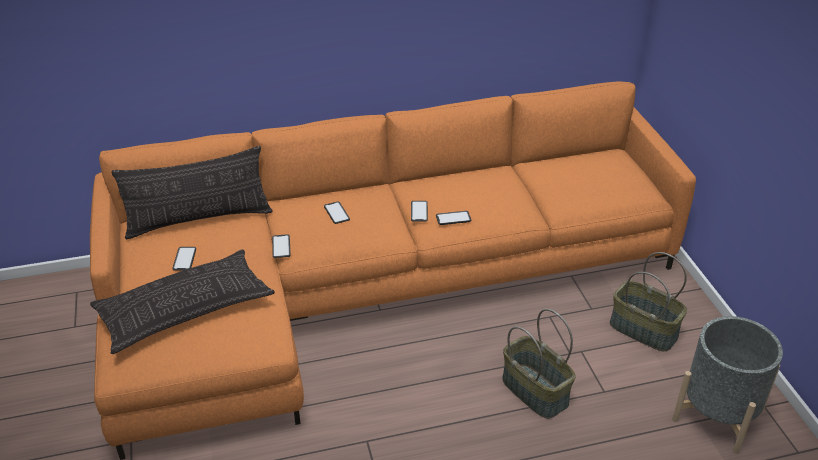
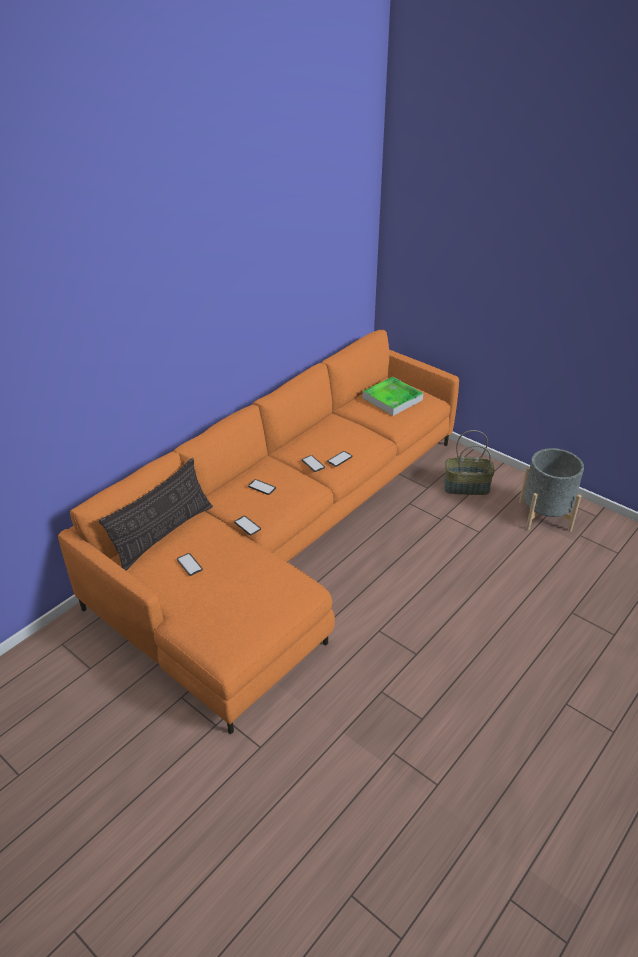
camera: 35 degrees left, 0 degrees up
pillow [90,249,275,354] -> none
basket [502,309,576,419] -> none
none -> tray [363,377,423,416]

